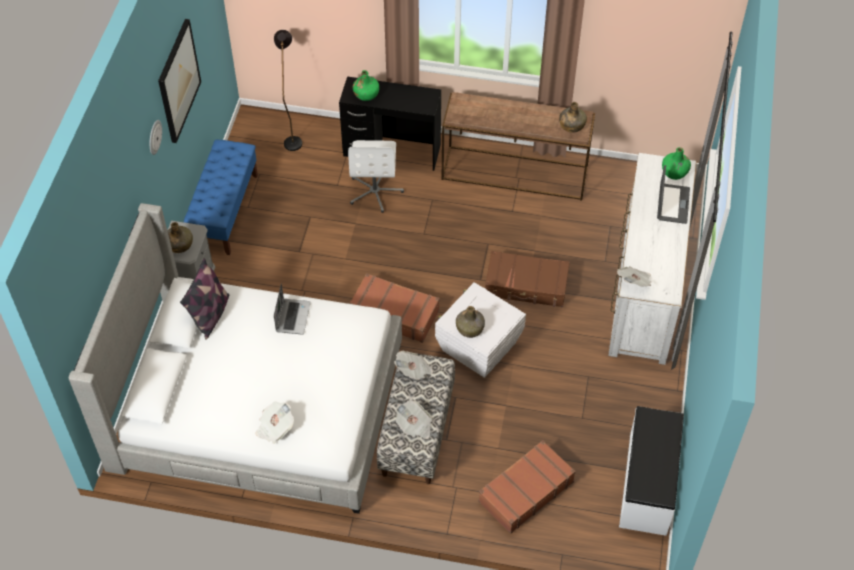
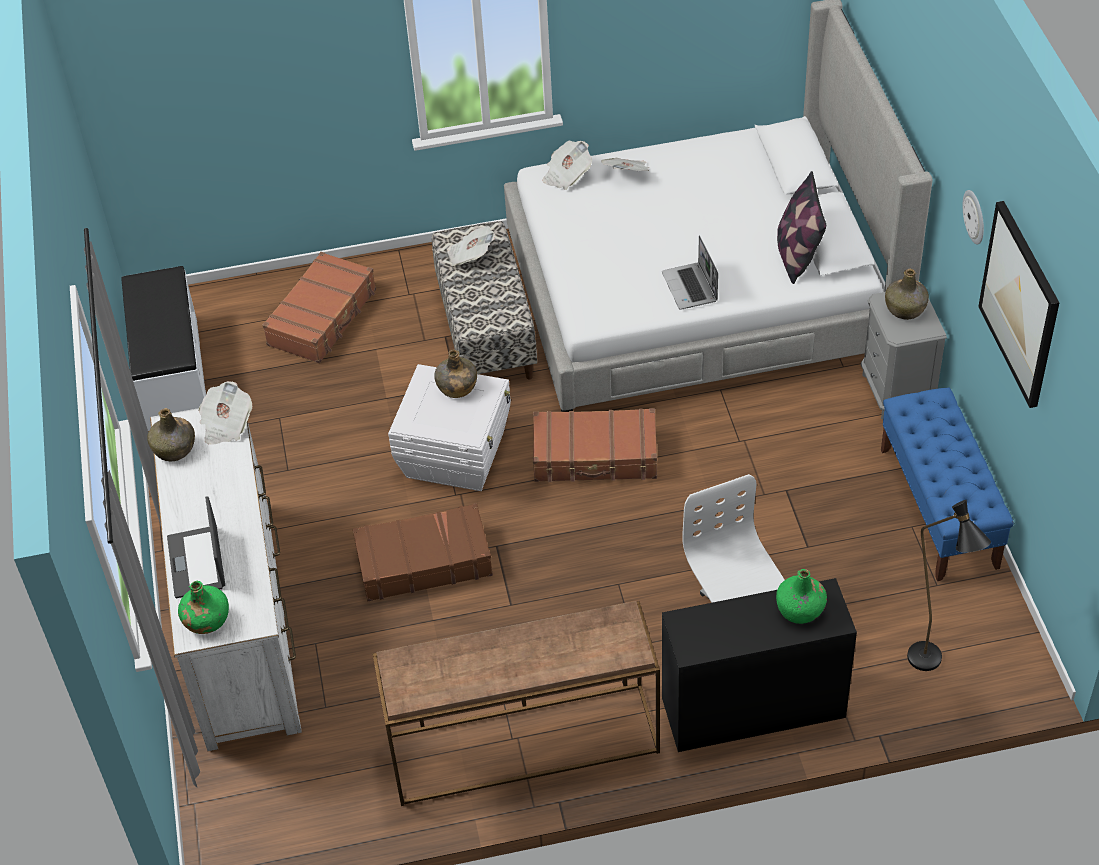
camera: 160 degrees right, 5 degrees down
newspaper [394,351,433,380] -> newspaper moved to [542,140,592,190]
green bottle [559,102,587,133] -> green bottle moved to [147,408,195,462]

